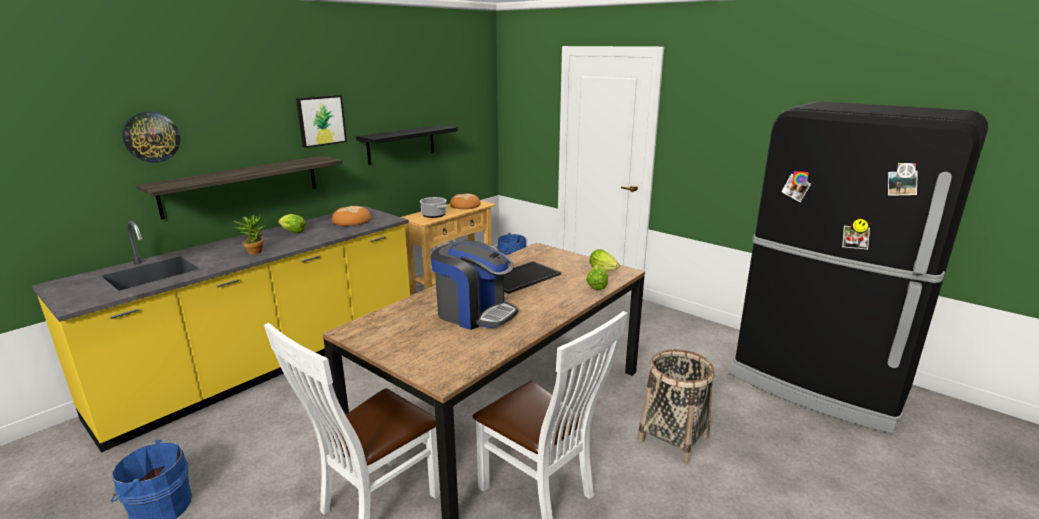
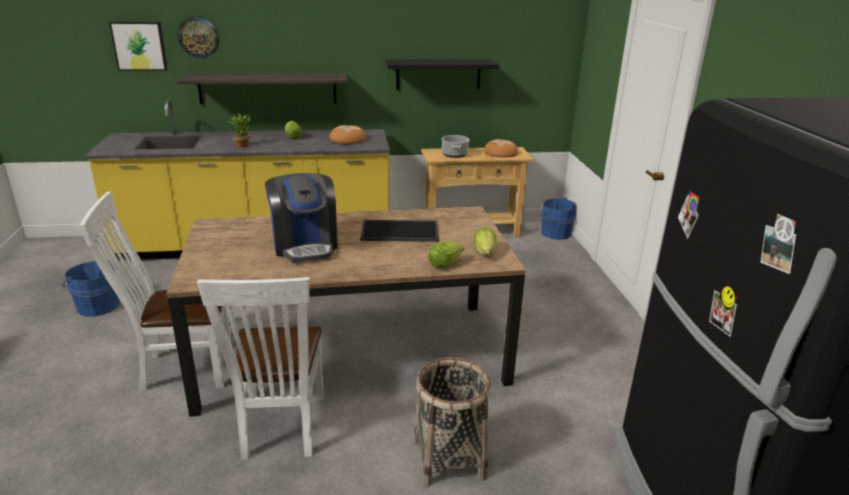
camera: 40 degrees right, 5 degrees up
picture [296,95,347,148] -> picture moved to [109,21,168,71]

